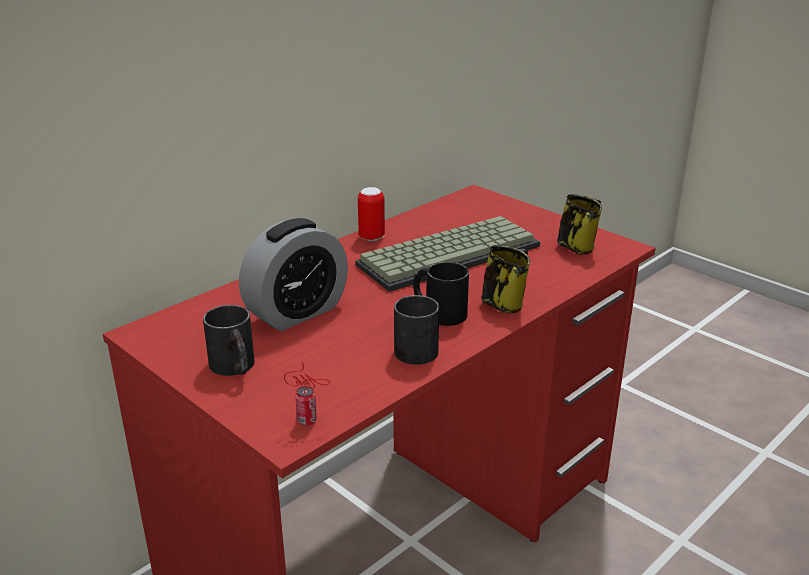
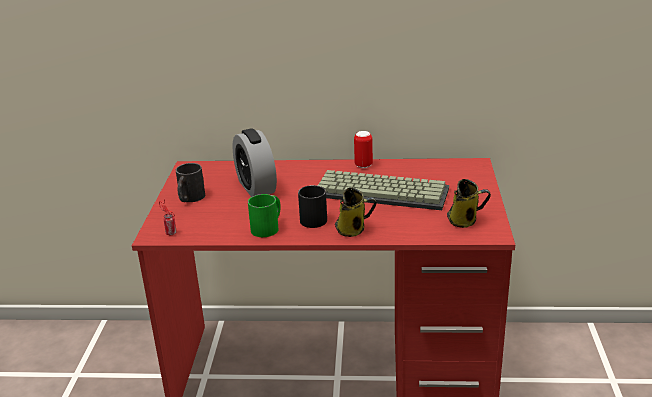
camera: 50 degrees right, 0 degrees up
alarm clock [239,218,348,331] -> alarm clock turned 60 degrees clockwise [232,128,277,197]
black mug [394,295,439,365] -> green mug [248,194,281,237]

